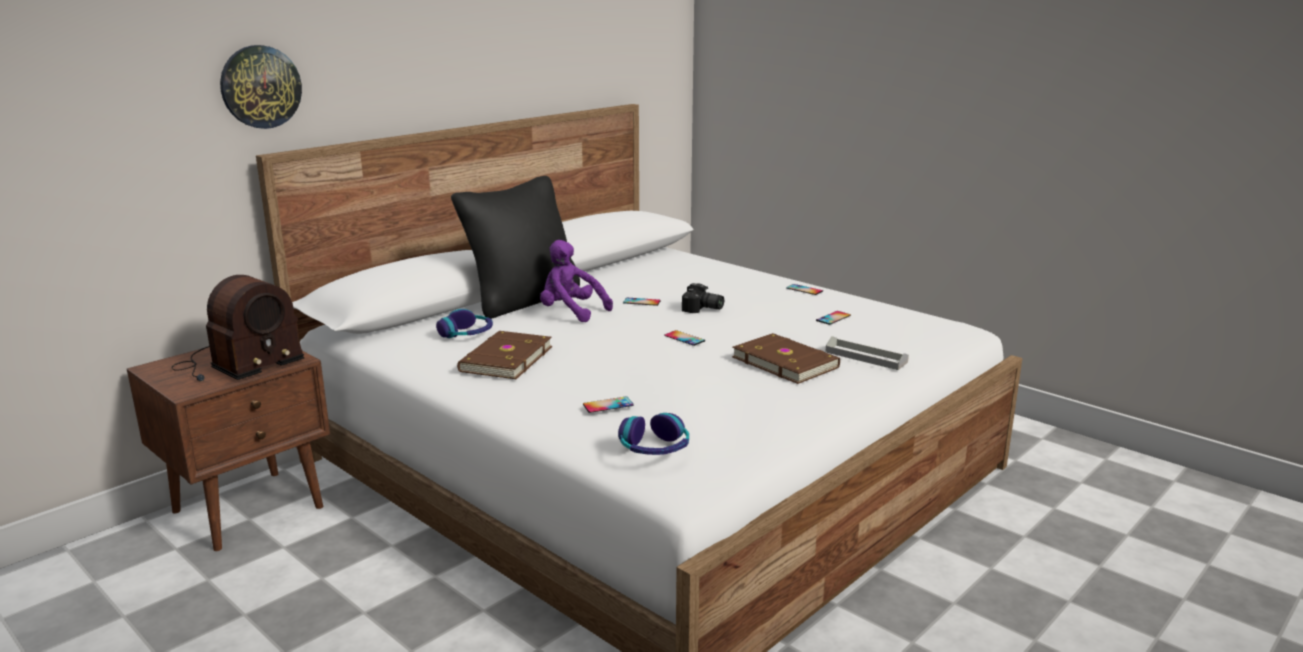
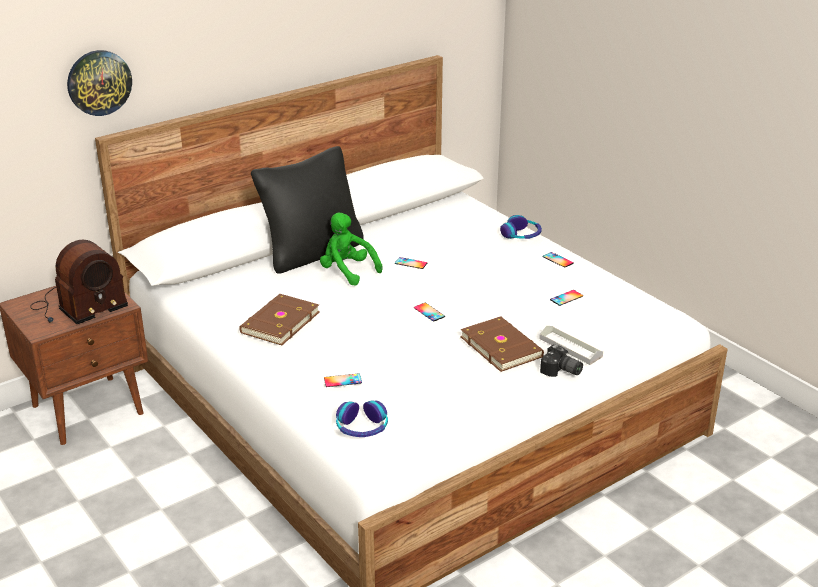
camera: 10 degrees right, 10 degrees up
headphones [436,309,493,338] -> headphones moved to [500,215,542,239]
purple plush toy [540,240,613,322] -> green plush toy [320,213,383,286]
camera [682,283,724,313] -> camera moved to [540,344,583,377]

